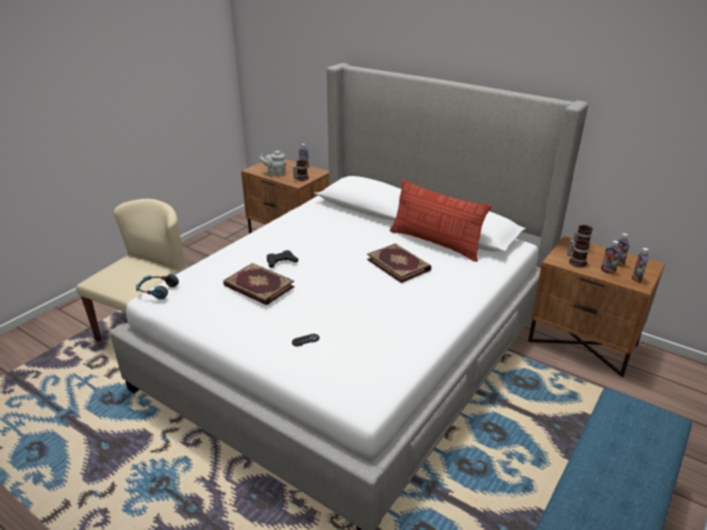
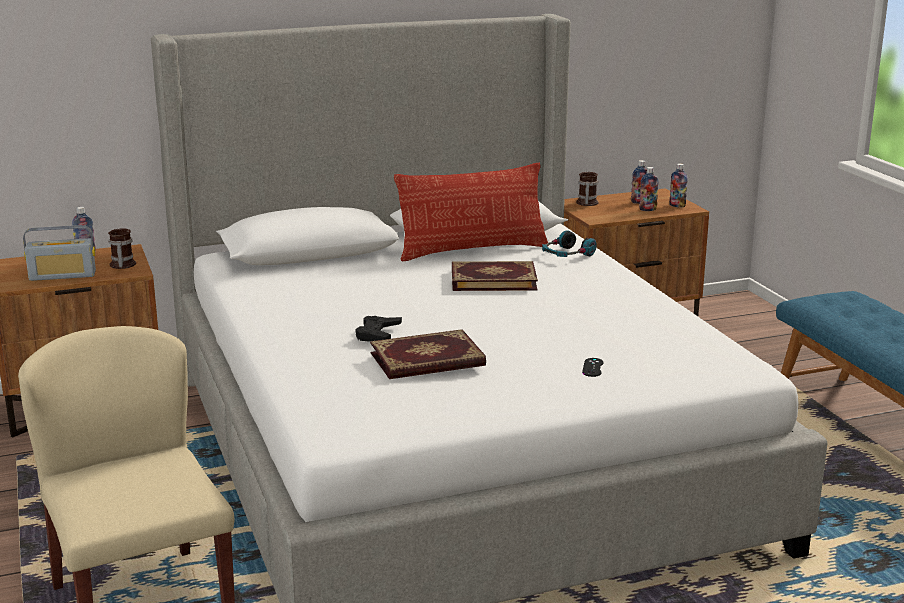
camera: 55 degrees left, 10 degrees down
headphones [136,274,179,299] -> headphones moved to [542,230,597,257]
grey teapot [259,151,286,176] -> radio [23,225,96,281]
mug [567,239,590,267] -> none

